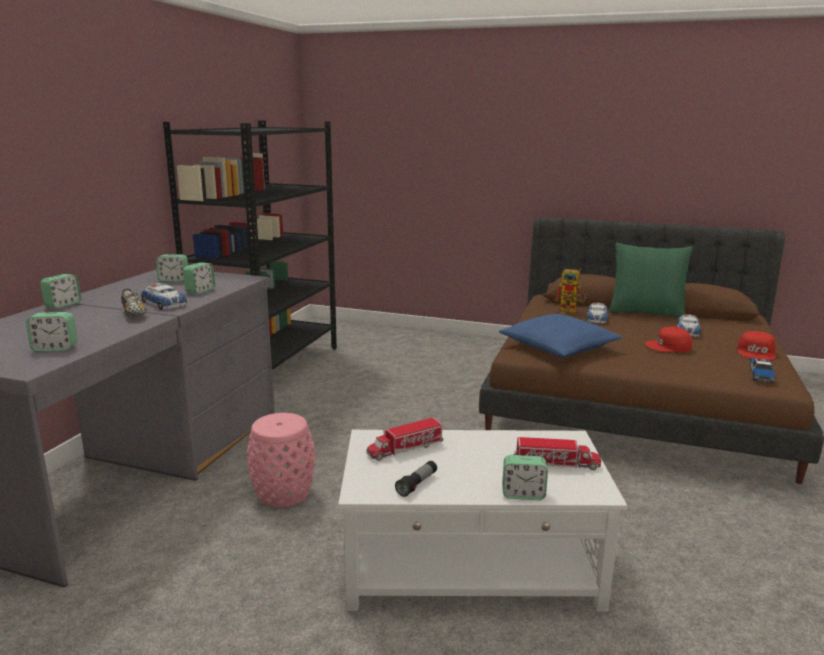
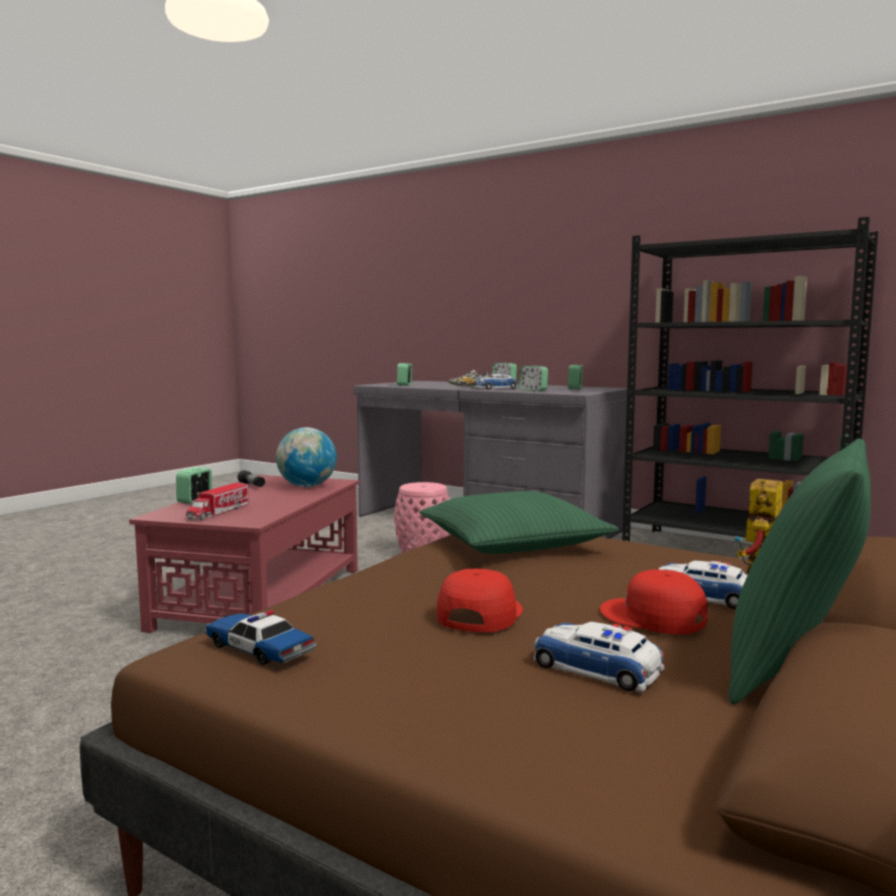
camera: 105 degrees right, 10 degrees down
white coffee table [338,430,627,612] -> red coffee table [129,475,359,633]
toy truck [367,417,444,461] -> globe [276,427,337,487]
blue pillow [499,314,622,357] -> green pillow [420,491,619,554]
red cap [737,331,776,360] -> red cap moved to [600,570,707,634]

